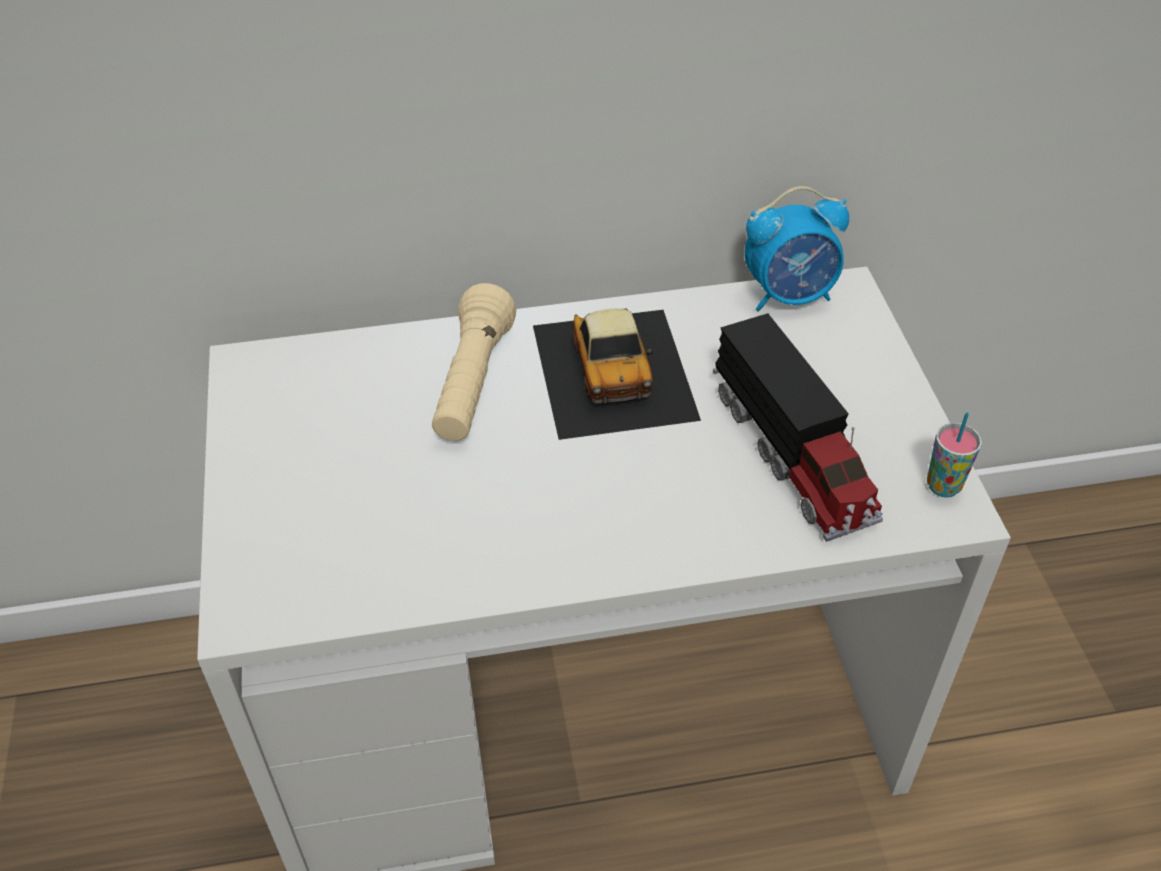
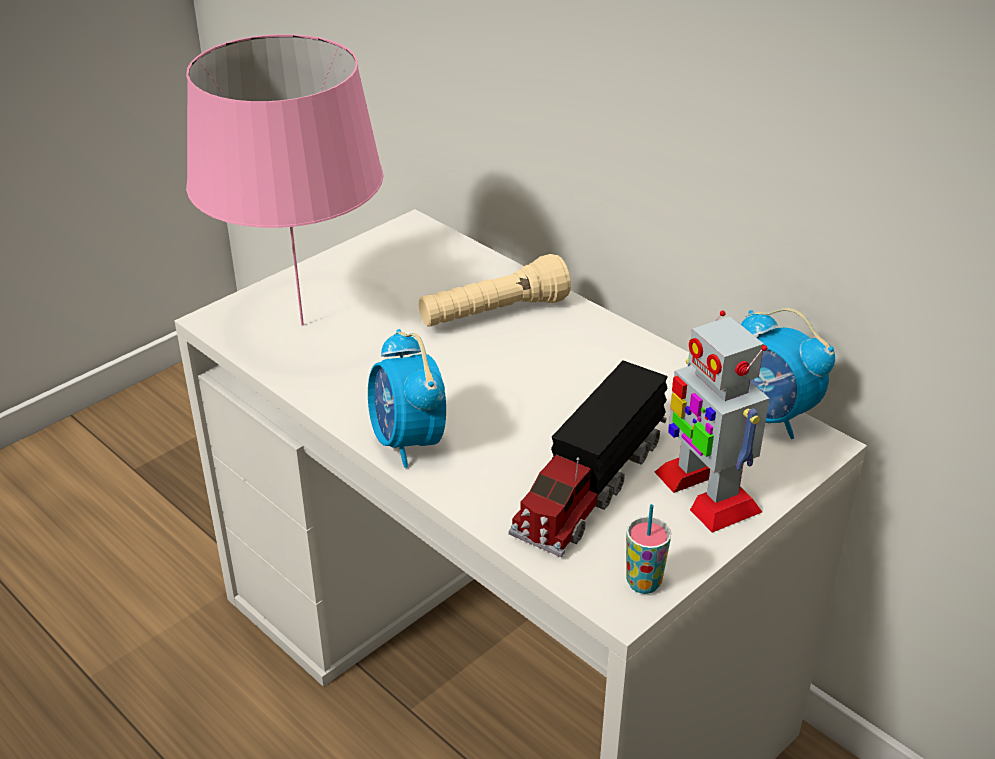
camera: 55 degrees right, 10 degrees down
toy car [533,308,701,440] -> none
none -> pink table lamp [186,34,383,326]
none -> alarm clock [368,329,446,468]
none -> toy robot [655,310,770,533]

